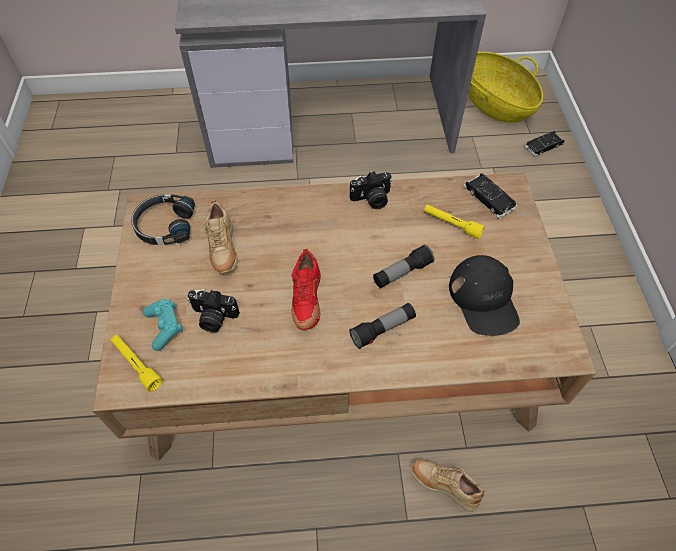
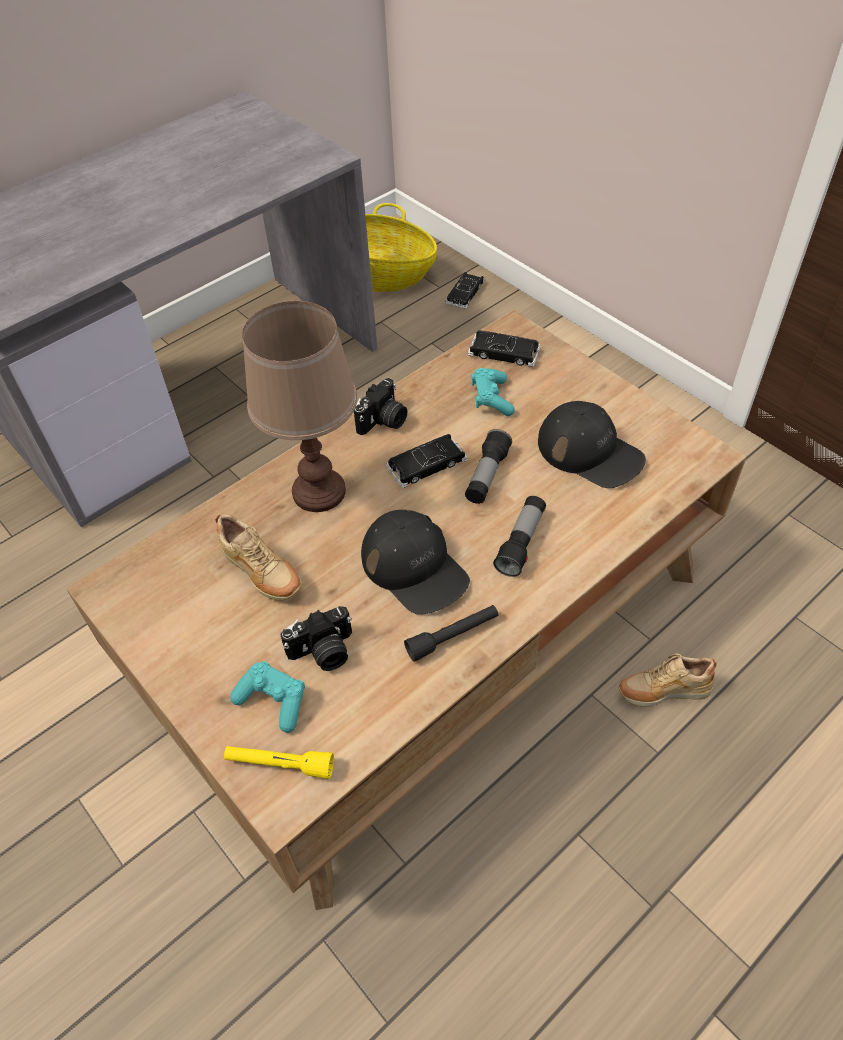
camera: 35 degrees left, 5 degrees down
black headphones [131,194,195,245] -> none
red shoe [291,249,321,330] -> black cap [361,510,470,615]
yellow flashlight [424,204,485,239] -> turquoise game controller [471,368,515,416]
none -> brown table lamp [242,301,357,512]
none -> black toy car [386,434,467,488]
none -> black flashlight [404,605,498,662]

